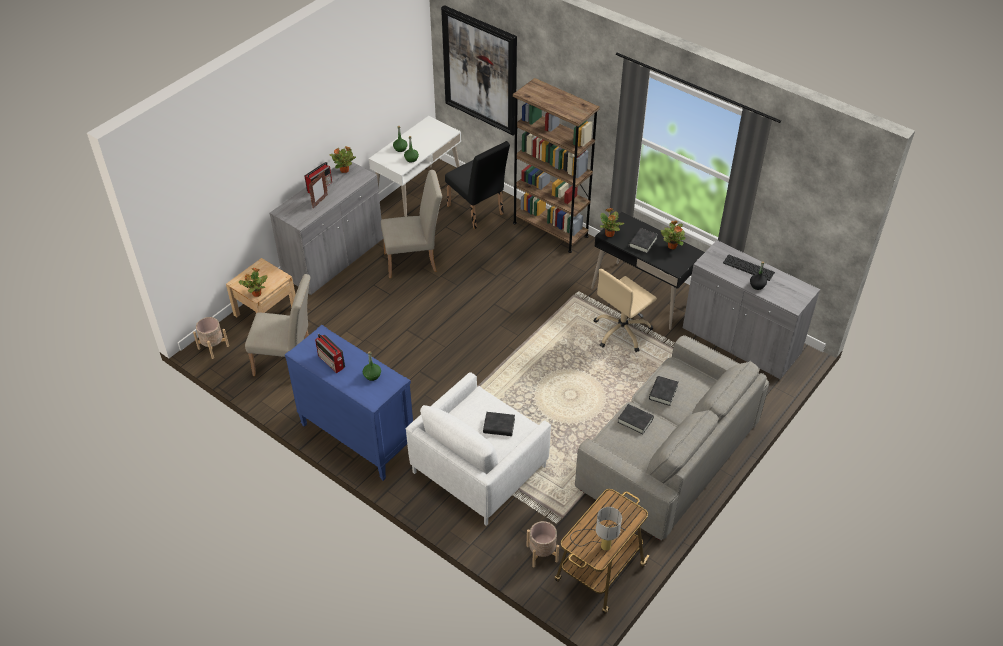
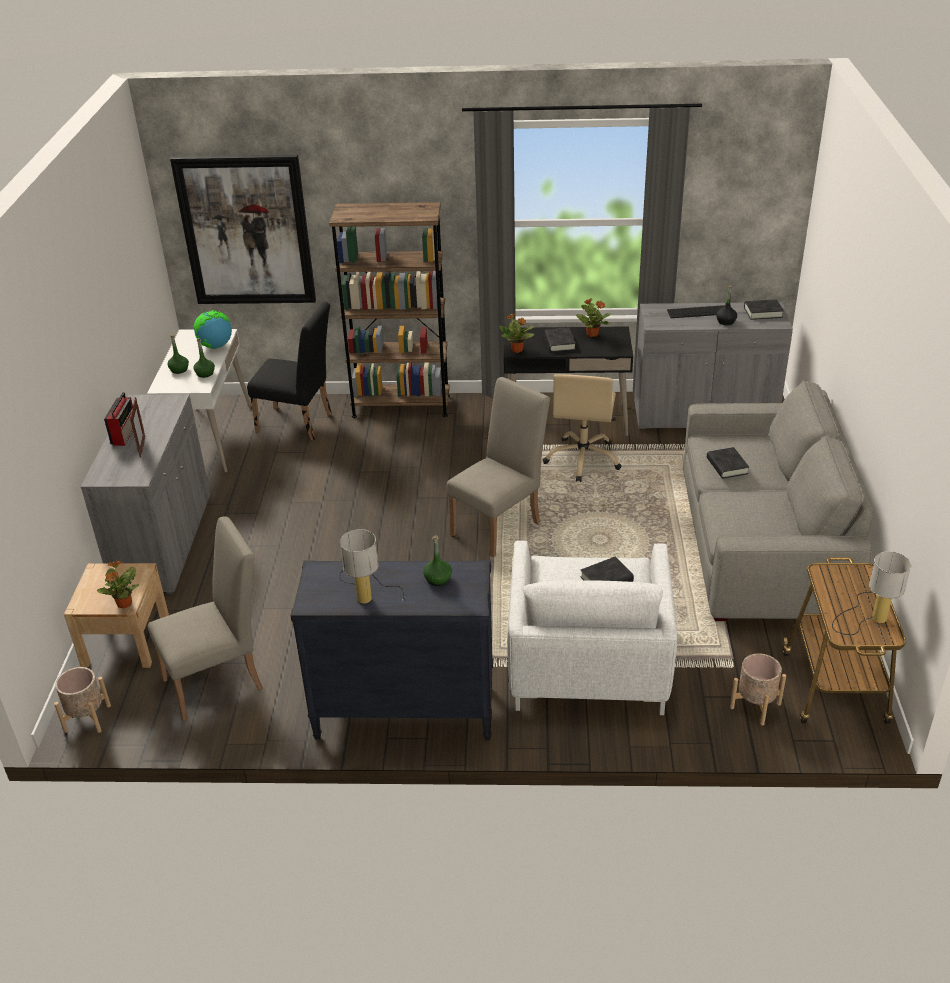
camera: 35 degrees left, 10 degrees down
blue dresser [285,325,413,481] -> black dresser [290,560,493,740]
radio [315,334,345,373] -> table lamp [340,529,405,603]
potted plant [330,146,356,173] -> none
beige chair [381,170,442,278] -> beige chair moved to [447,377,550,558]
black book [618,404,654,434] -> black book moved to [744,299,784,320]
none -> globe [193,311,232,349]

